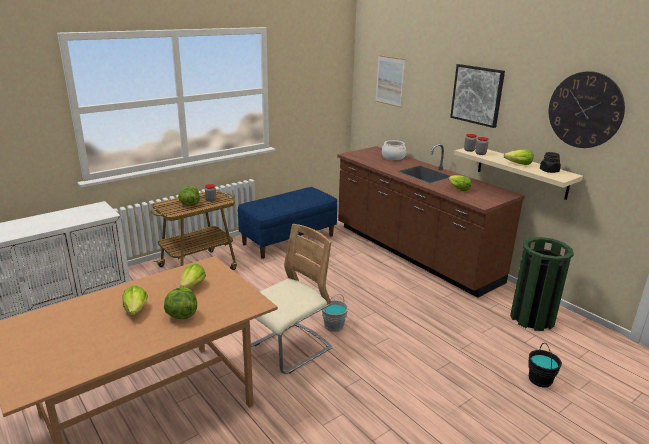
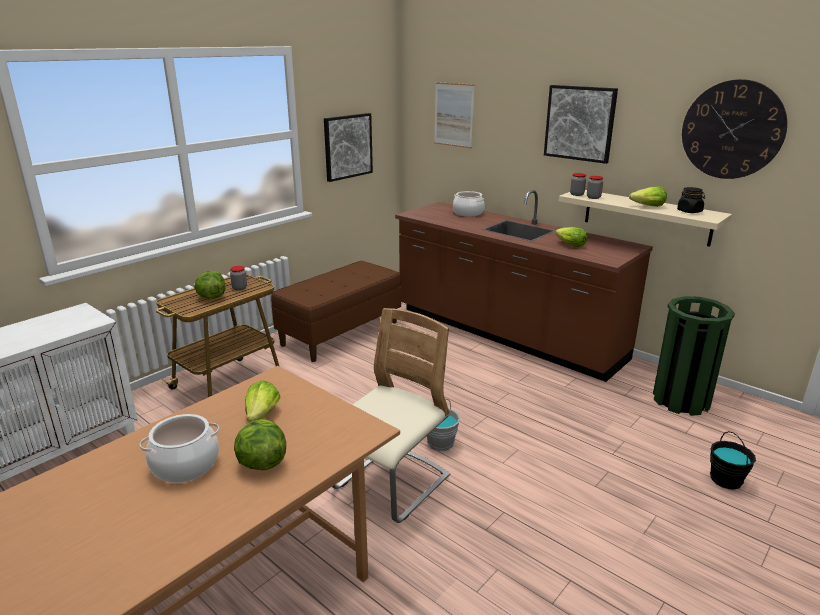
camera: 10 degrees left, 0 degrees up
lettuce [122,286,148,315] -> cooking pot [140,414,219,483]
blue bench [238,187,337,259] -> brown bench [271,261,401,362]
none -> picture [324,113,373,182]

